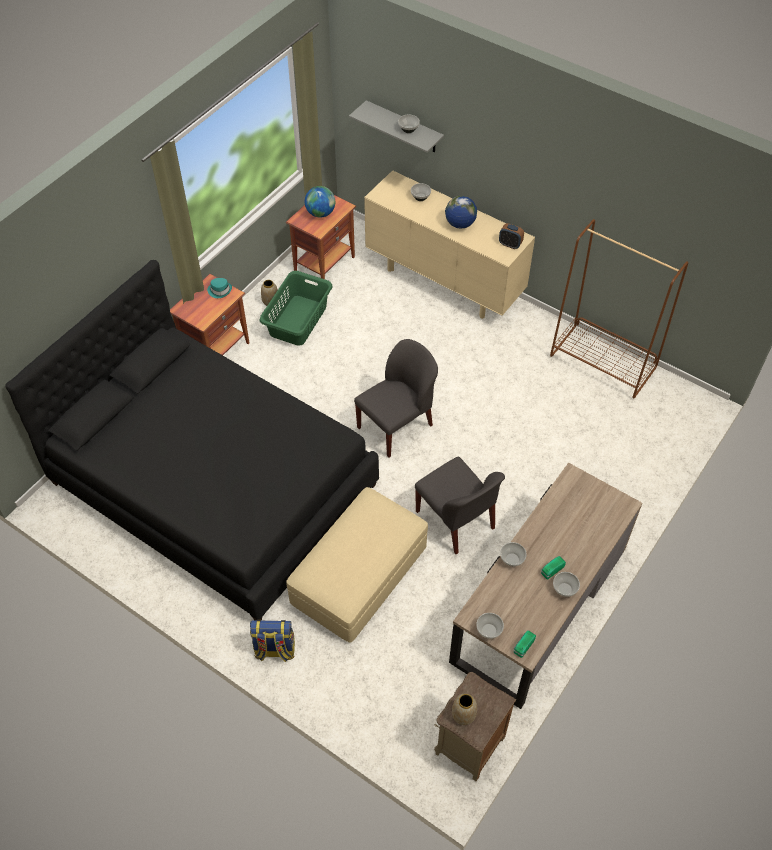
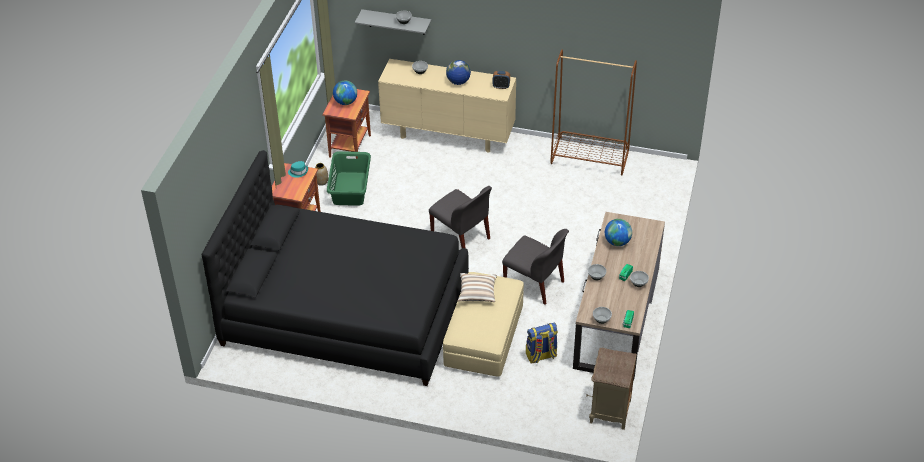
camera: 20 degrees left, 10 degrees down
backpack [250,620,295,662] -> backpack moved to [526,323,558,364]
grey chair [354,339,438,457] -> grey chair turned 105 degrees clockwise [429,186,492,248]
vase [452,693,477,725] -> none
none -> pillow [458,273,497,302]
none -> globe [605,219,632,246]

